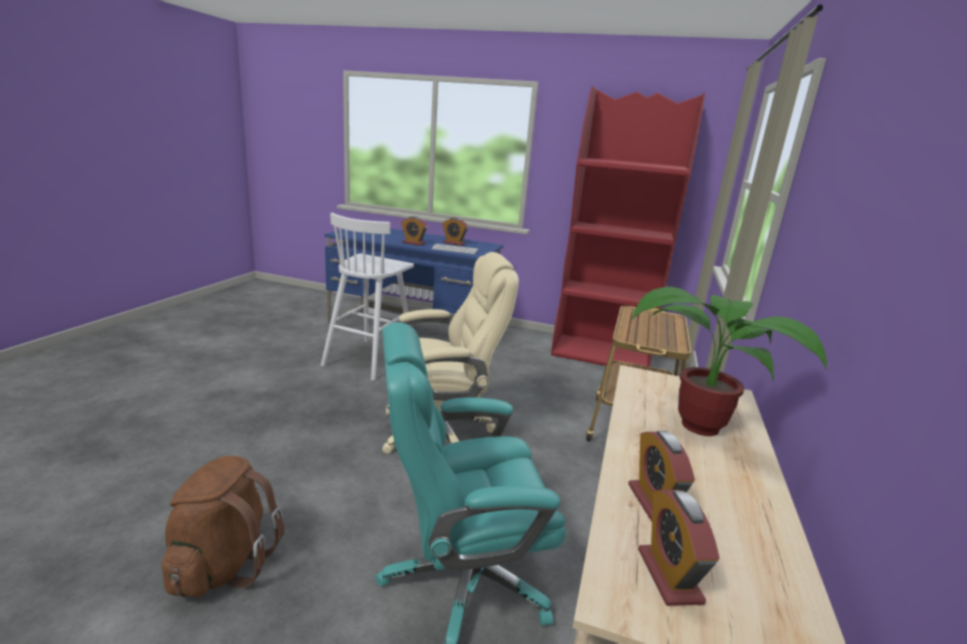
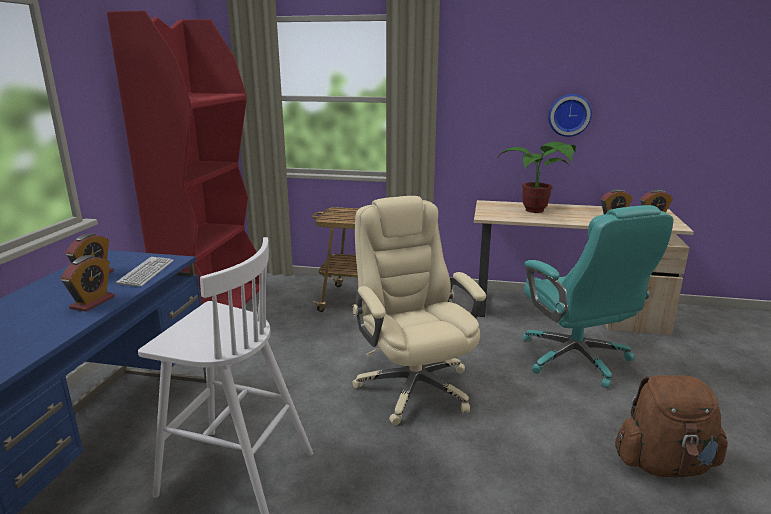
camera: 95 degrees left, 0 degrees up
none -> wall clock [548,94,592,137]

